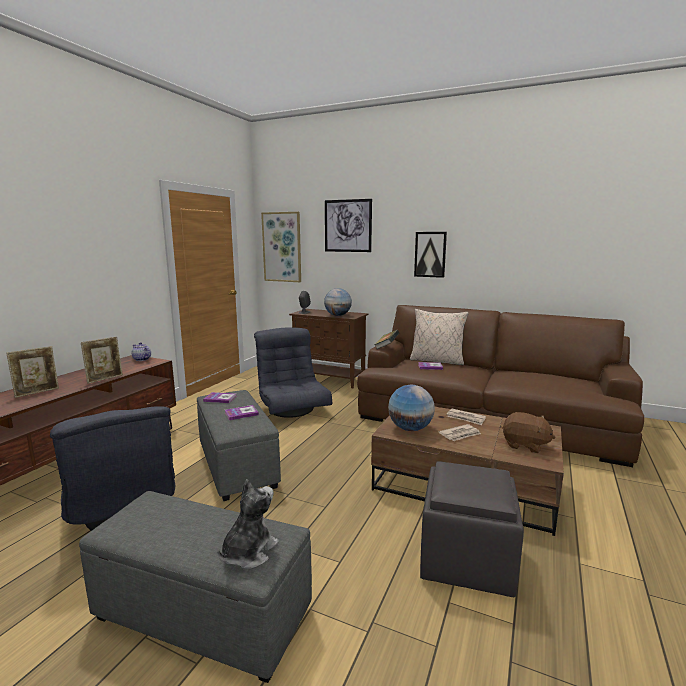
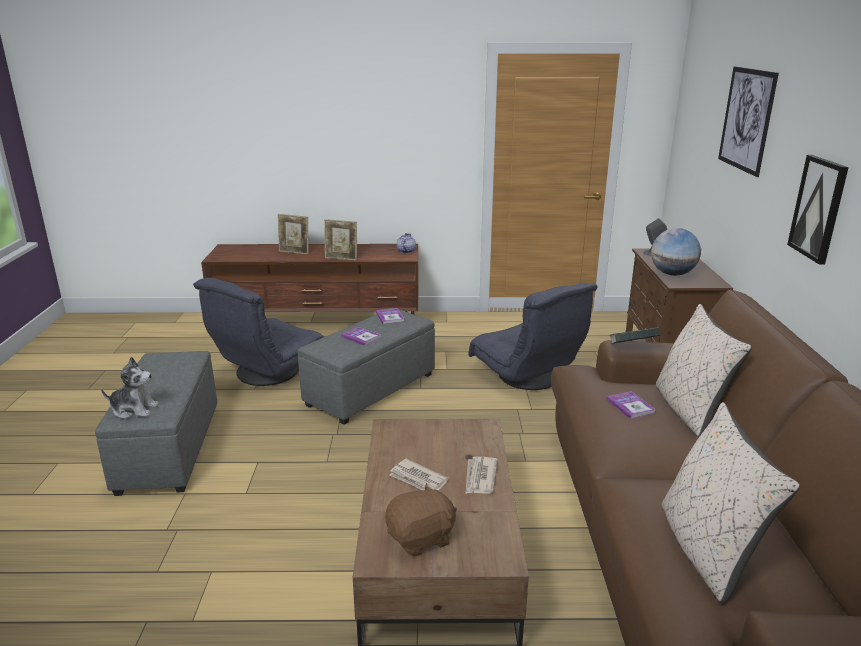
camera: 65 degrees right, 10 degrees up
grey armchair [254,328,332,418] -> grey armchair turned 105 degrees clockwise [468,283,598,390]
picture [261,212,301,282] -> none
globe [388,385,435,431] -> none
grey ottoman [420,461,524,597] -> none
brown plush toy [502,412,556,453] -> brown plush toy turned 120 degrees counterclockwise [385,483,457,556]
none -> beige pillow [662,402,800,603]

